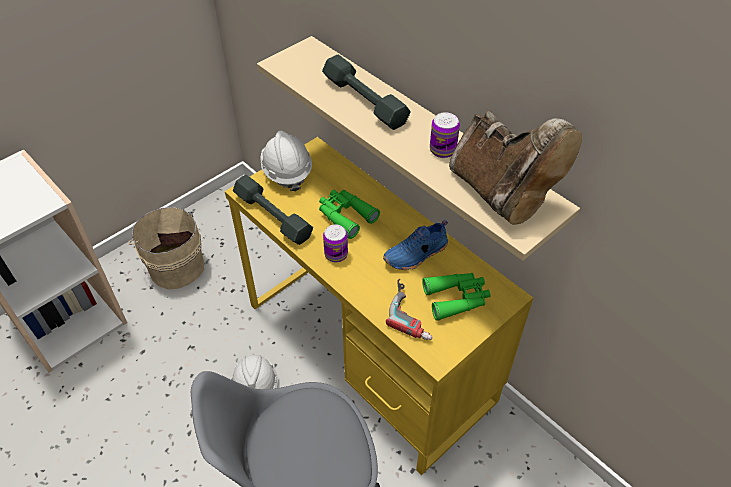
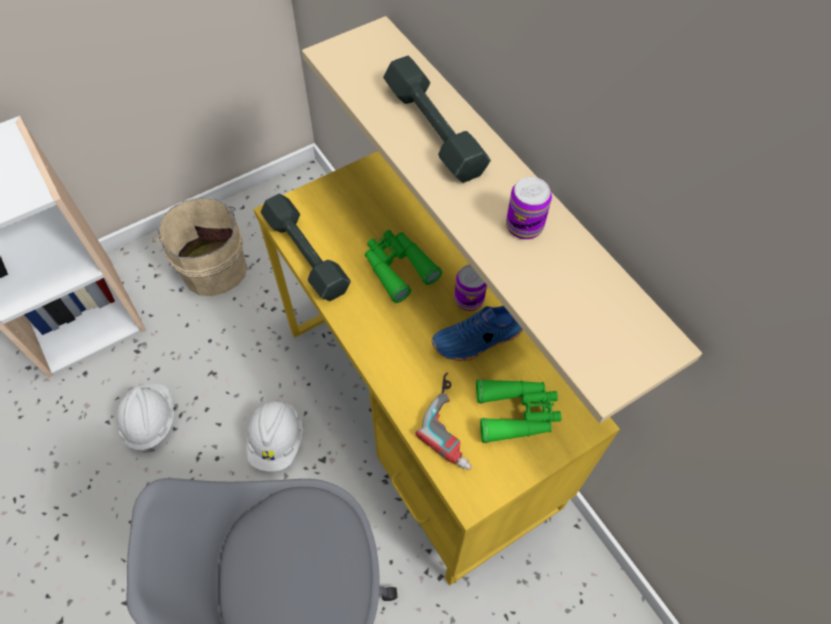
camera: 10 degrees right, 10 degrees up
white hard hat [260,131,312,192] -> white hard hat moved to [116,384,174,453]
can [323,225,348,262] -> can moved to [455,265,487,311]
brown boot [449,110,582,225] -> none

